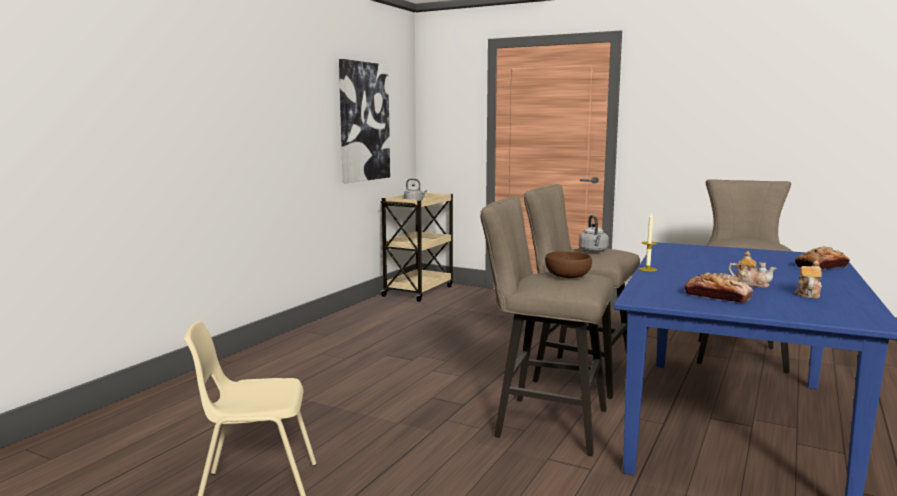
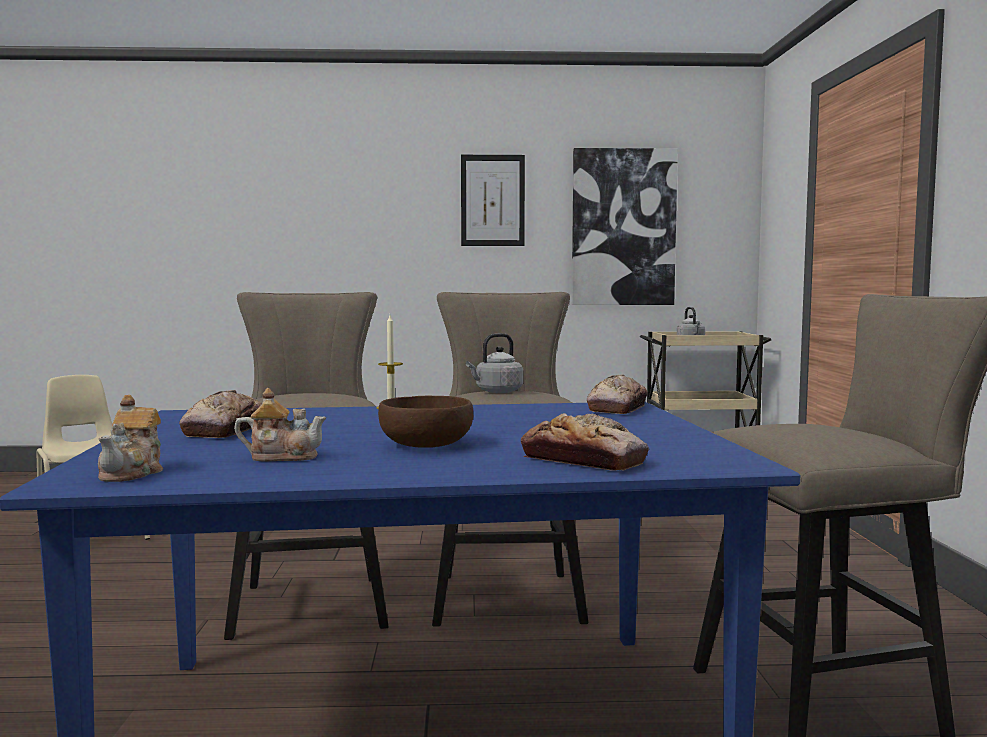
camera: 60 degrees right, 5 degrees down
brown bowl [545,251,592,278] -> brown bowl moved to [378,396,473,448]
teapot [728,251,776,288] -> teapot moved to [98,395,163,482]
none -> picture [461,155,525,246]
none -> bread [587,375,648,414]

